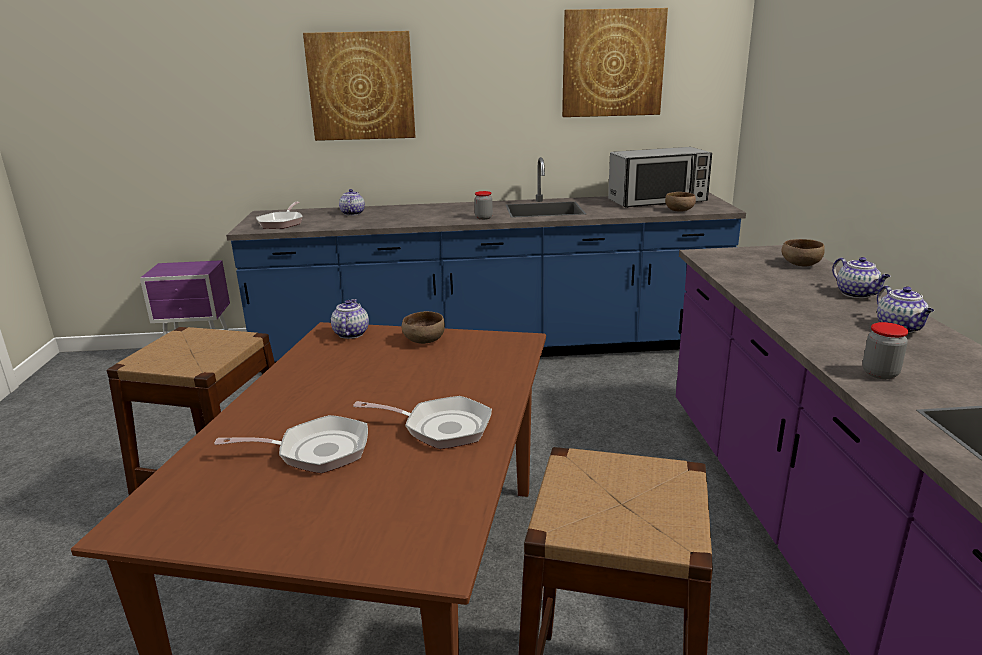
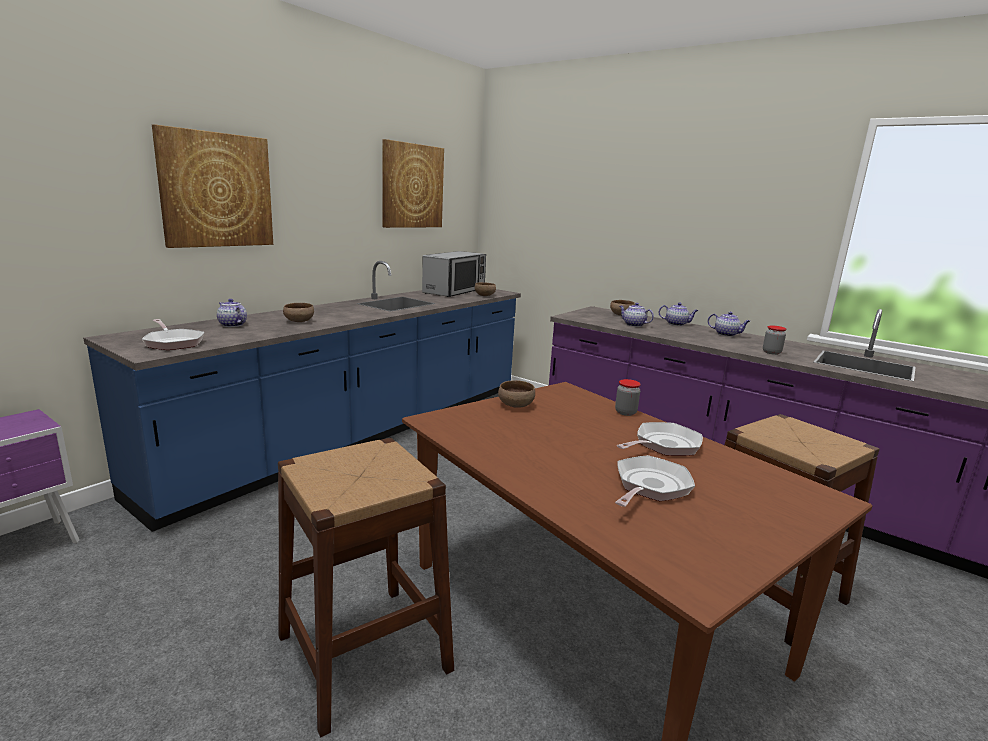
camera: 50 degrees left, 5 degrees down
teapot [331,299,369,339] -> teapot moved to [620,303,654,327]
jar [474,191,493,220] -> jar moved to [615,379,640,416]
none -> brown bowl [283,303,314,322]

